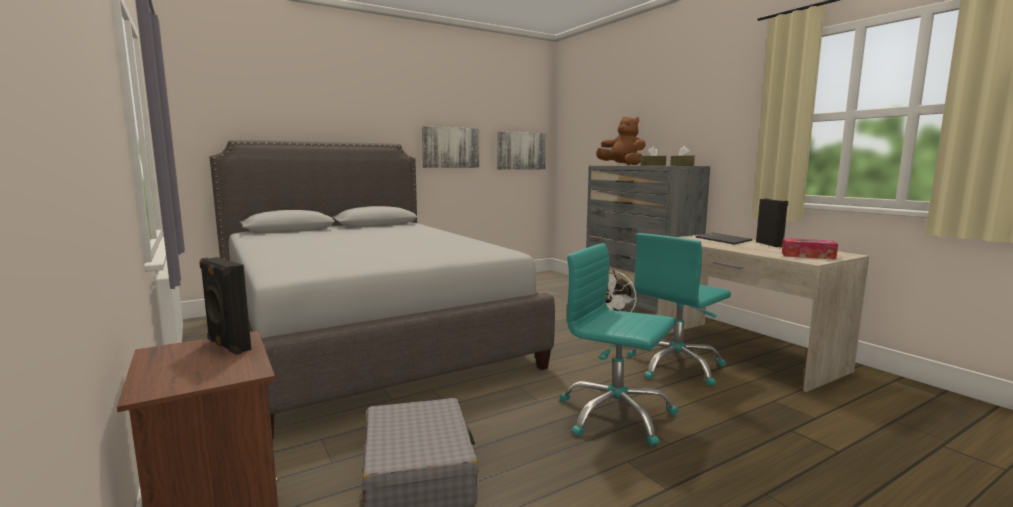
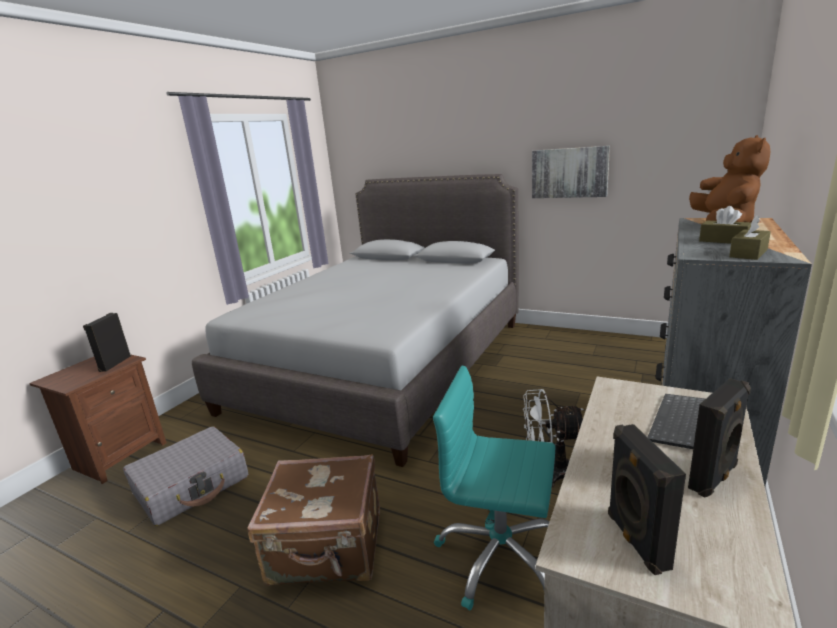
camera: 60 degrees right, 10 degrees up
picture [497,132,546,170] -> none
turquoise office chair [560,243,678,446] -> brown suitcase [247,454,380,586]
tissue box [782,238,838,260] -> black speaker [608,424,686,575]

